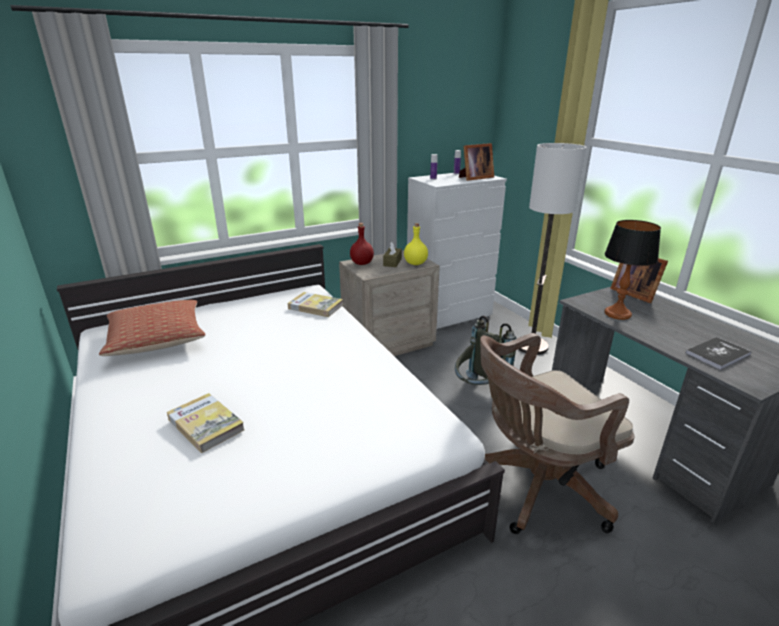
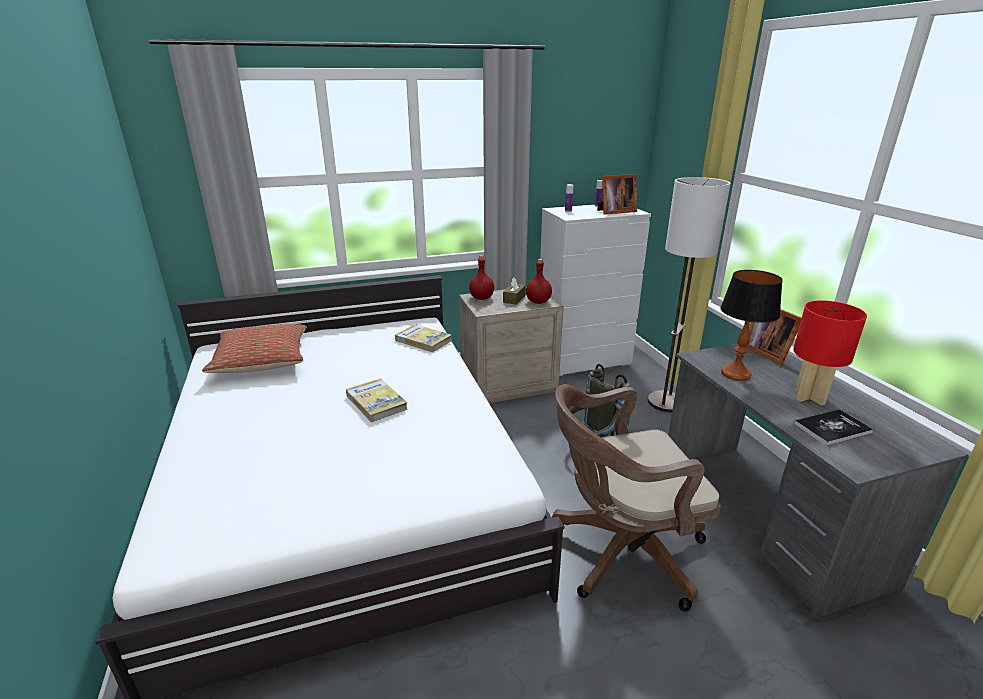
camera: 10 degrees right, 0 degrees up
book [167,393,245,453] -> book moved to [346,378,408,422]
yellow bottle [404,223,428,265] -> red bottle [526,259,552,304]
none -> red table lamp [793,300,867,406]

